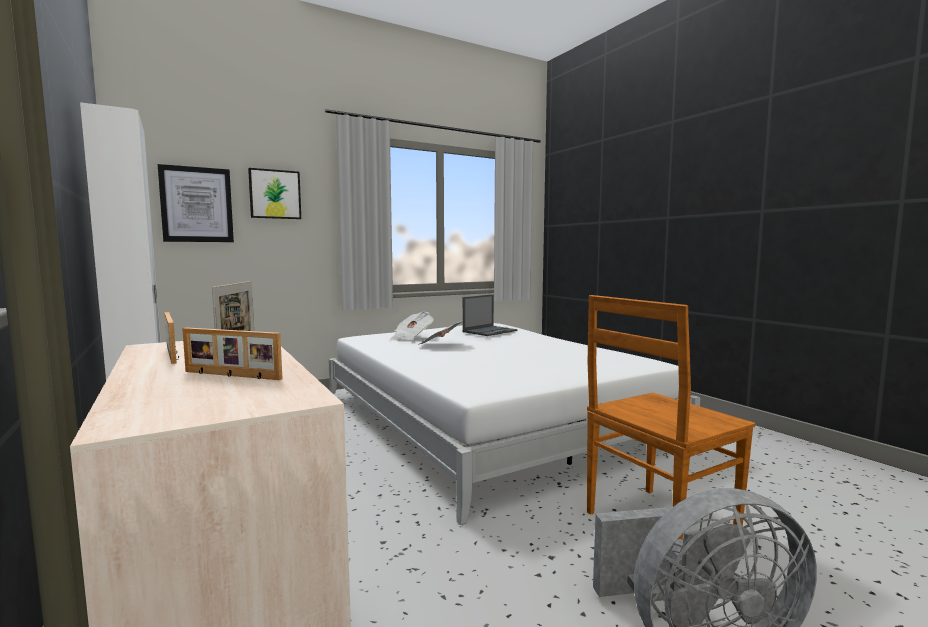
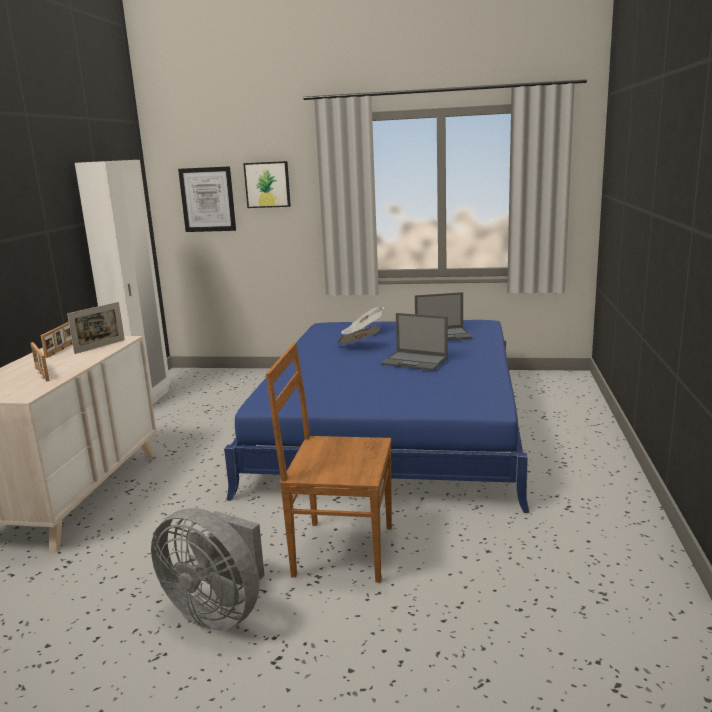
camera: 40 degrees right, 10 degrees up
white bed [329,323,700,525] -> blue bed [224,320,530,513]
none -> laptop [381,313,448,370]

